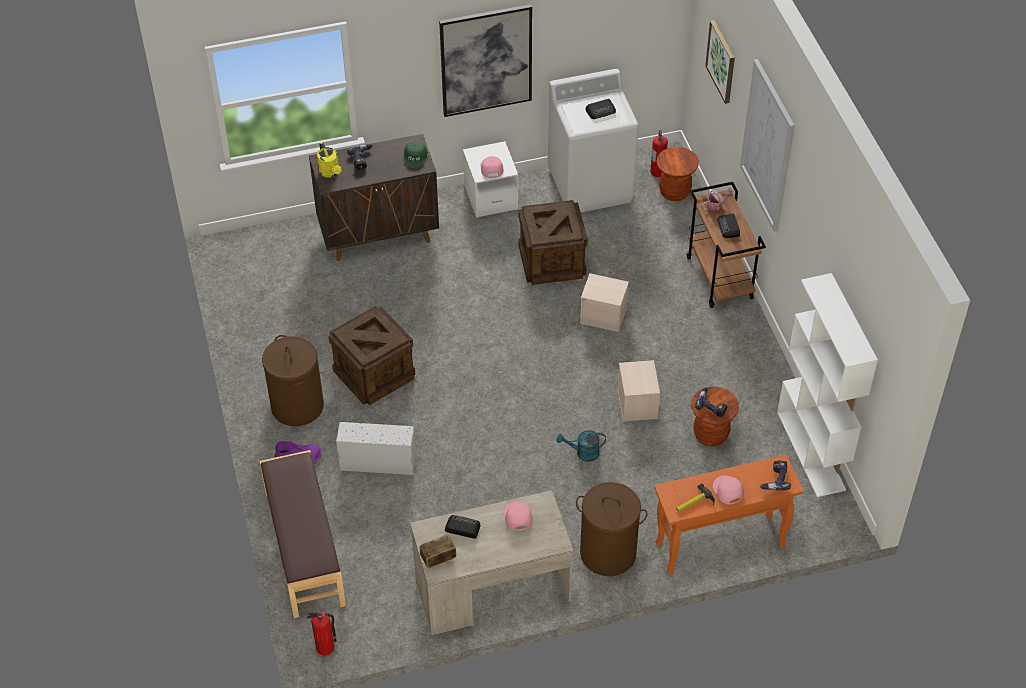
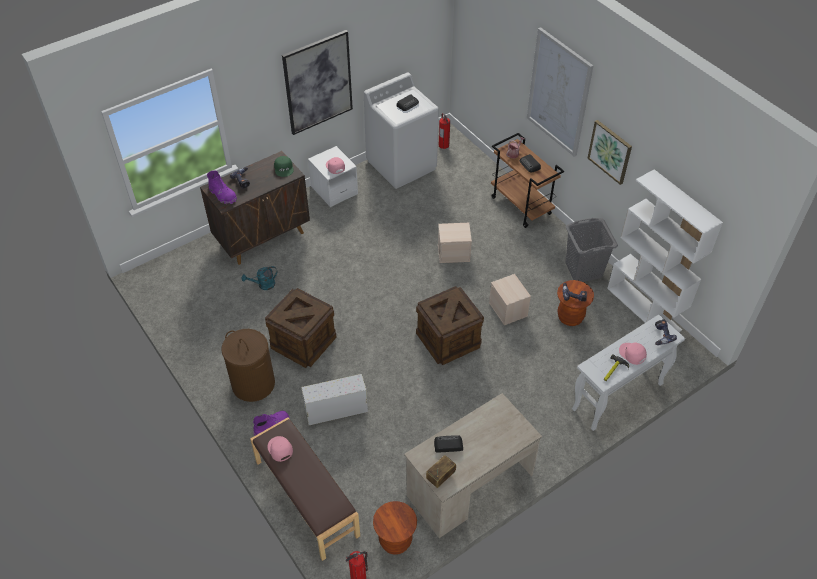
camera: 20 degrees left, 0 degrees up
yellow watering can [317,142,342,178] -> purple boot [207,170,237,204]
pink cap [504,501,533,531] -> pink cap moved to [267,436,293,462]
crate [518,200,588,285] -> crate moved to [416,286,484,365]
turquoise watering can [556,430,606,461] -> turquoise watering can moved to [242,266,277,290]
brown laundry basket [576,482,648,576] -> none
orange console table [654,454,804,575] -> white console table [572,315,685,431]
brown stool [657,147,699,201] -> brown stool moved to [373,501,417,555]
picture [705,20,735,104] -> picture moved to [587,120,632,185]
none -> grey laundry basket [565,218,618,282]

